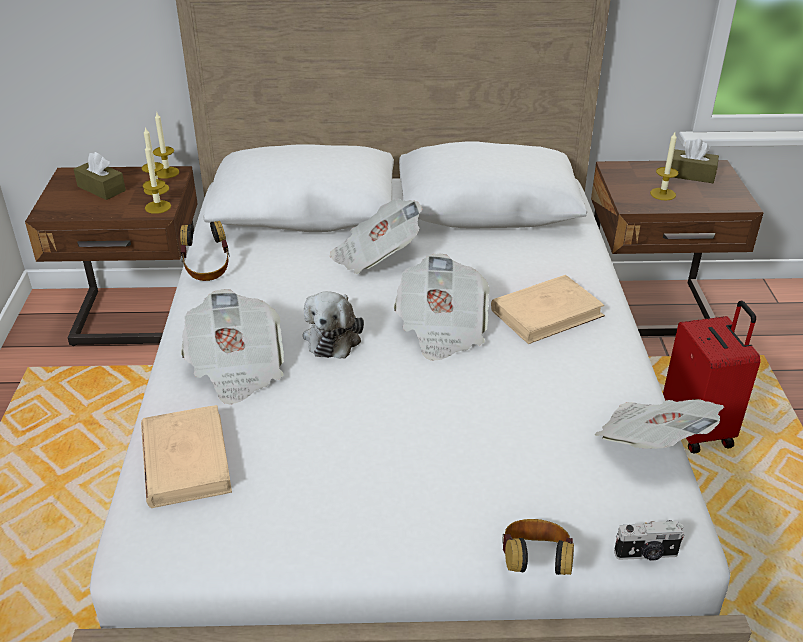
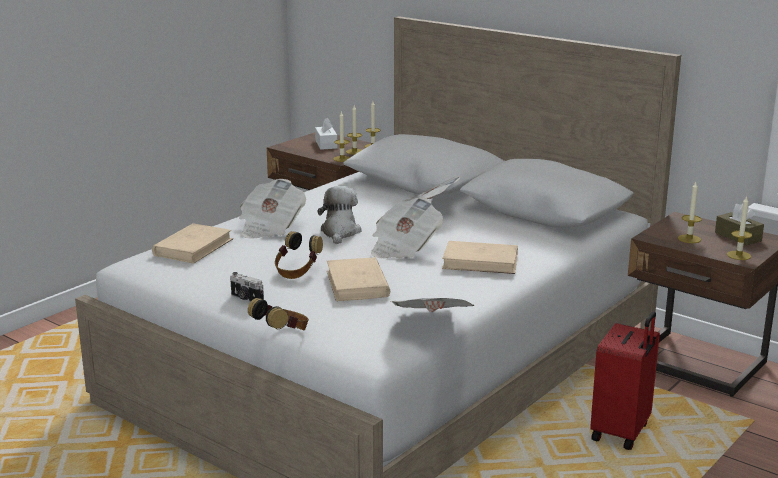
camera: 40 degrees right, 15 degrees down
brown tissue box [73,152,126,200] -> white tissue box [315,118,338,150]
headphones [180,221,230,281] -> headphones moved to [275,231,323,279]
plush toy [303,291,364,359] -> plush toy turned 135 degrees clockwise [317,186,361,244]
camera [614,520,685,561] -> camera moved to [230,272,264,302]
none -> beige book [327,257,390,301]
none -> candle [727,196,752,260]

